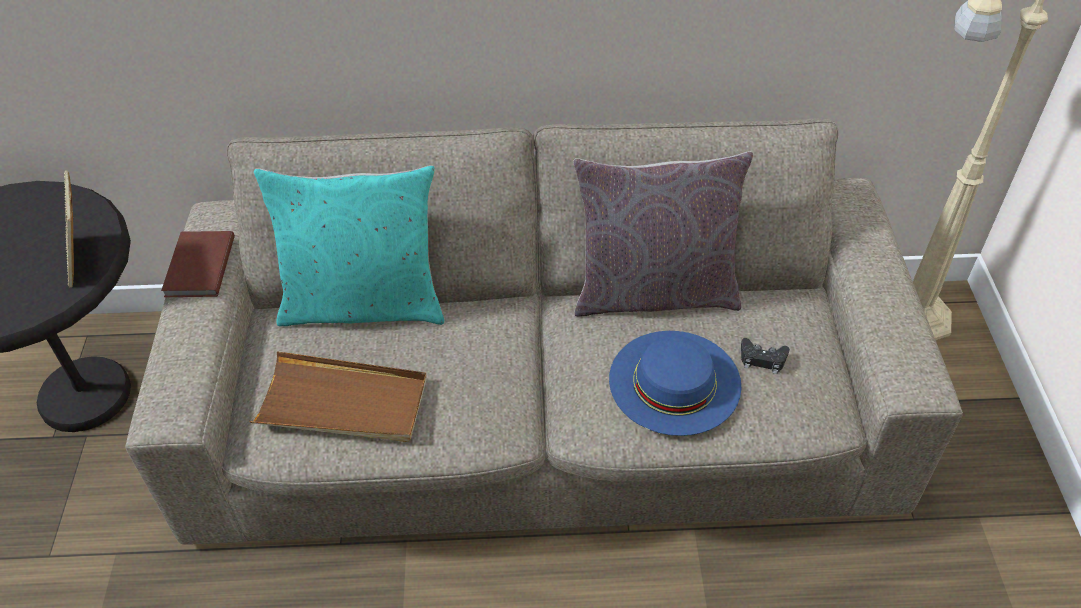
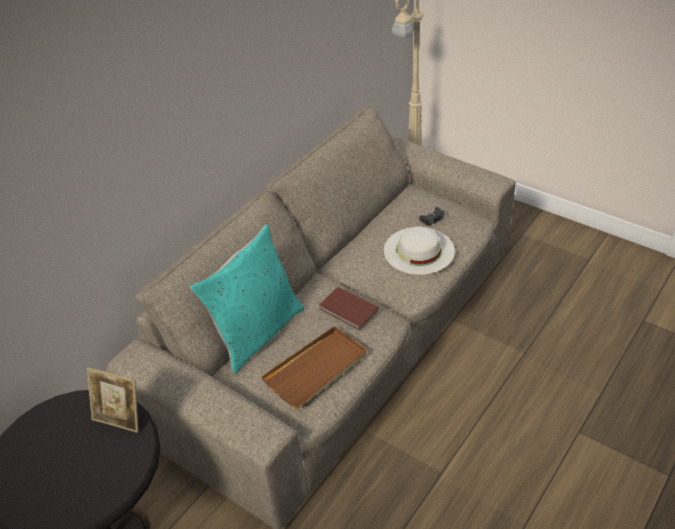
camera: 50 degrees left, 5 degrees down
brown book [161,231,235,297] -> brown book moved to [319,287,379,331]
grey pillow [573,151,753,317] -> none
blue hat [609,331,741,436] -> white hat [384,226,455,275]

